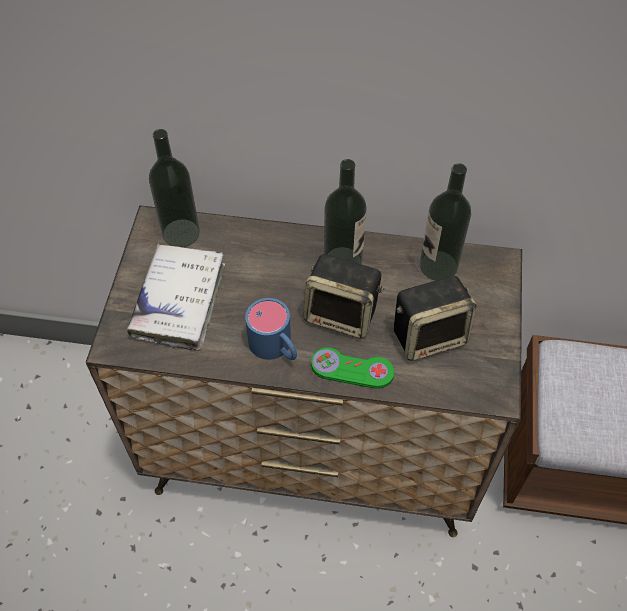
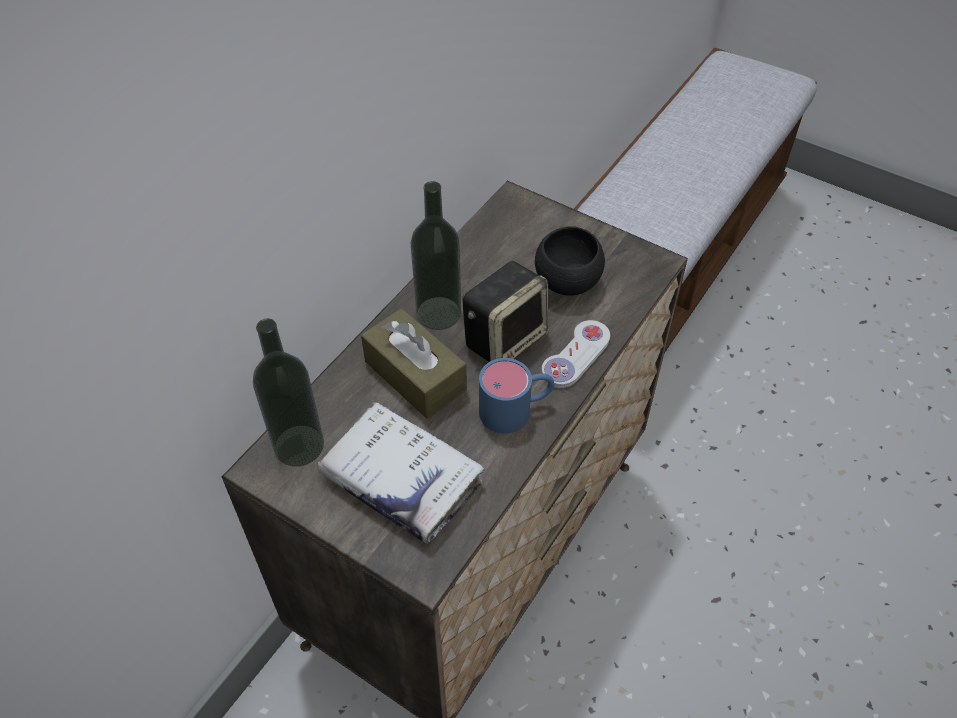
camera: 65 degrees left, 5 degrees down
green game controller [311,347,394,389] -> white game controller [541,320,610,388]
speaker [394,276,477,361] -> black bowl [535,226,605,295]
bottle [420,163,471,281] -> none
none -> brown tissue box [361,308,467,419]

